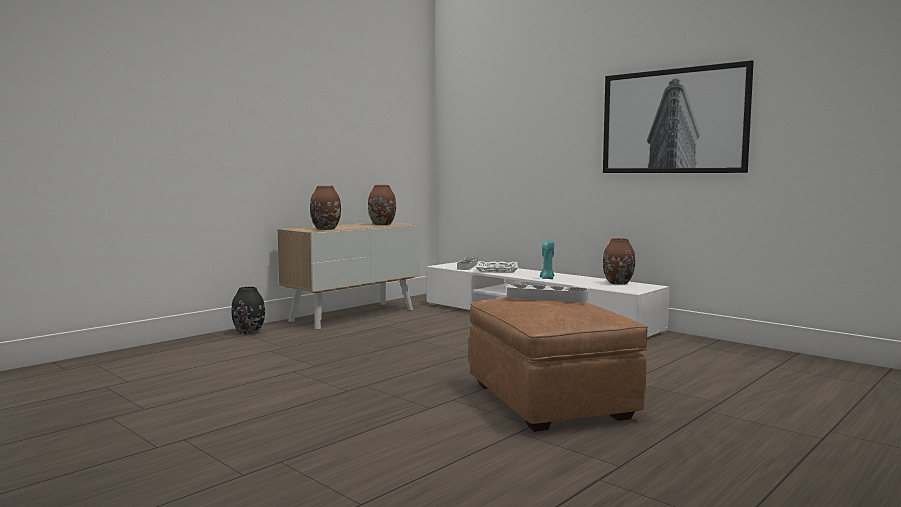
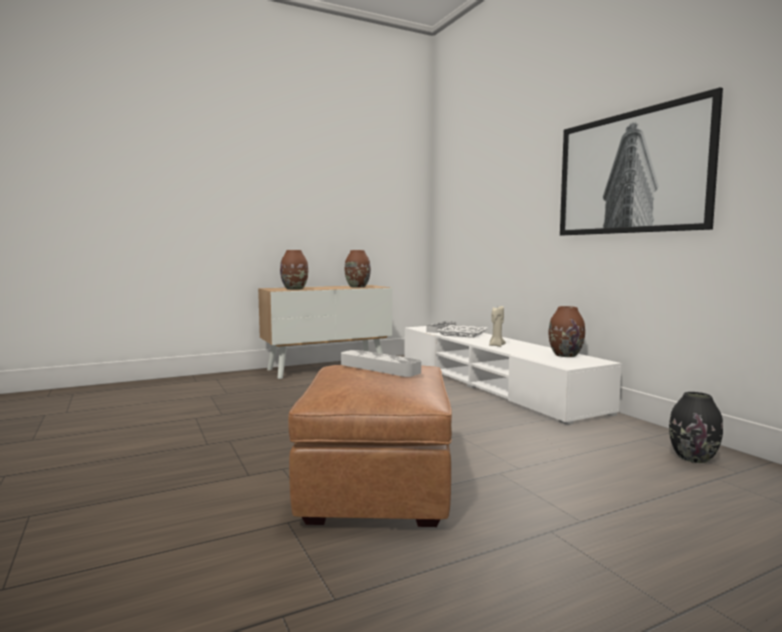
camera: 20 degrees right, 0 degrees up
black vase [231,287,265,335] -> black vase moved to [669,392,723,463]
turquoise candle [540,240,554,279] -> beige candle [489,306,506,347]

